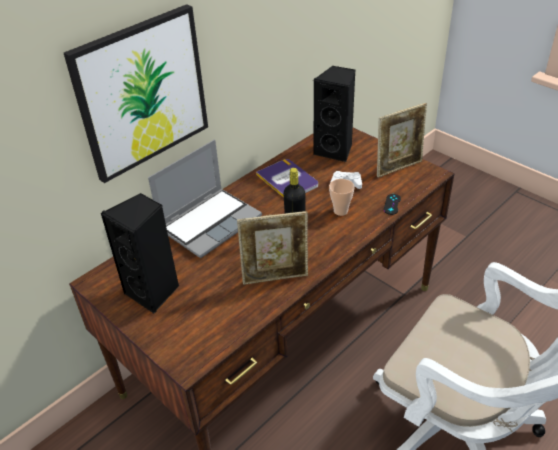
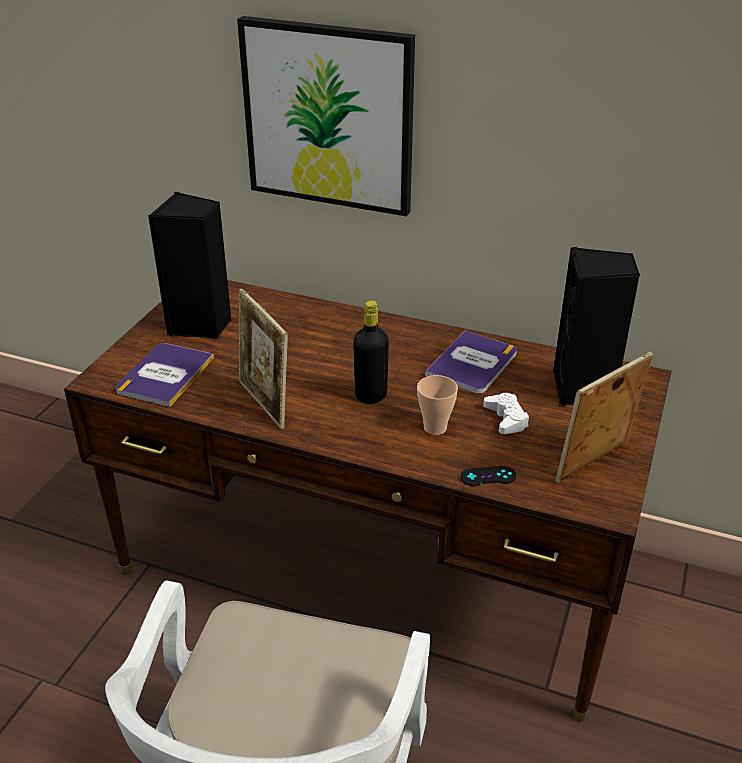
camera: 65 degrees right, 5 degrees down
laptop [148,140,262,258] -> none
picture frame [377,103,427,178] -> picture frame turned 105 degrees clockwise [555,352,653,483]
none -> book [116,343,214,407]

